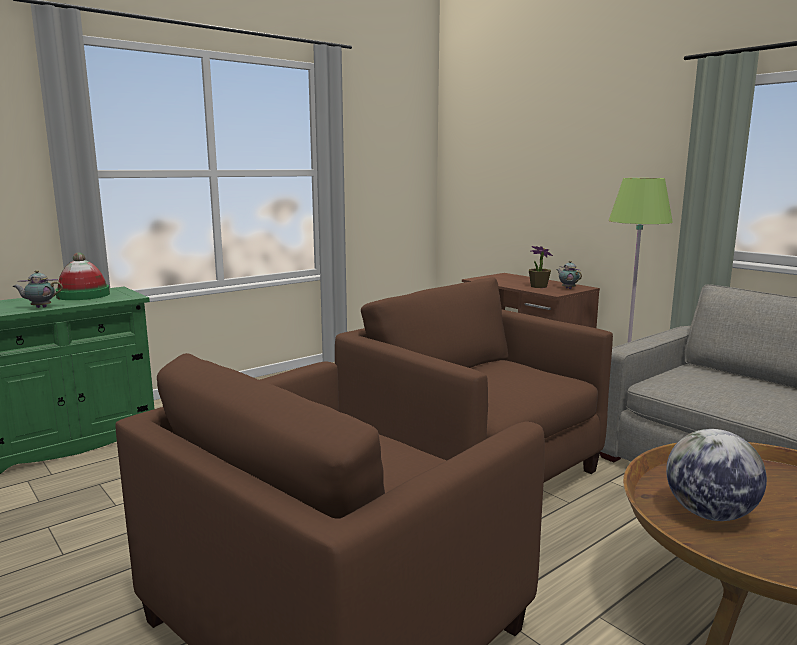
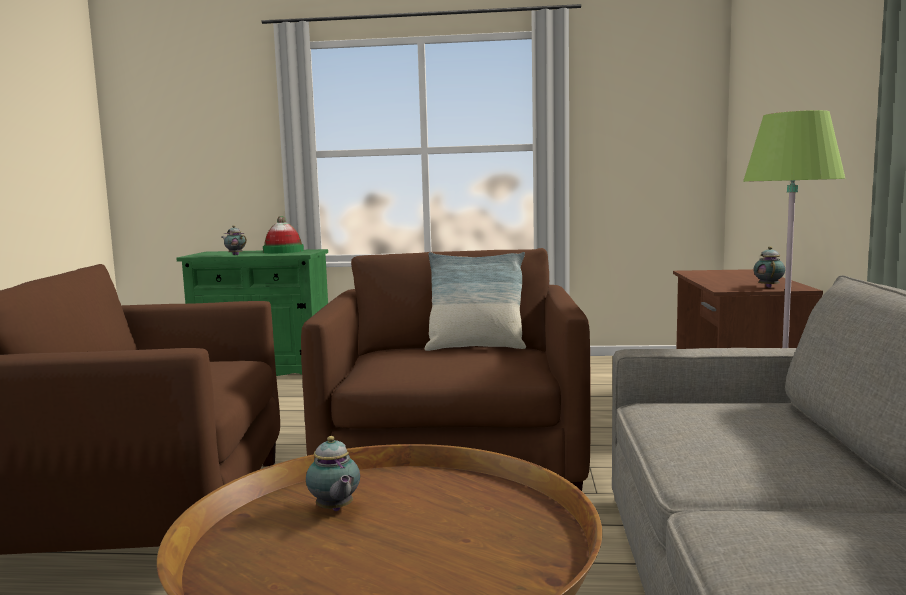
camera: 45 degrees right, 5 degrees down
potted plant [529,246,553,288] -> none
globe [666,429,767,521] -> teapot [306,436,360,511]
none -> pillow [424,252,526,351]

